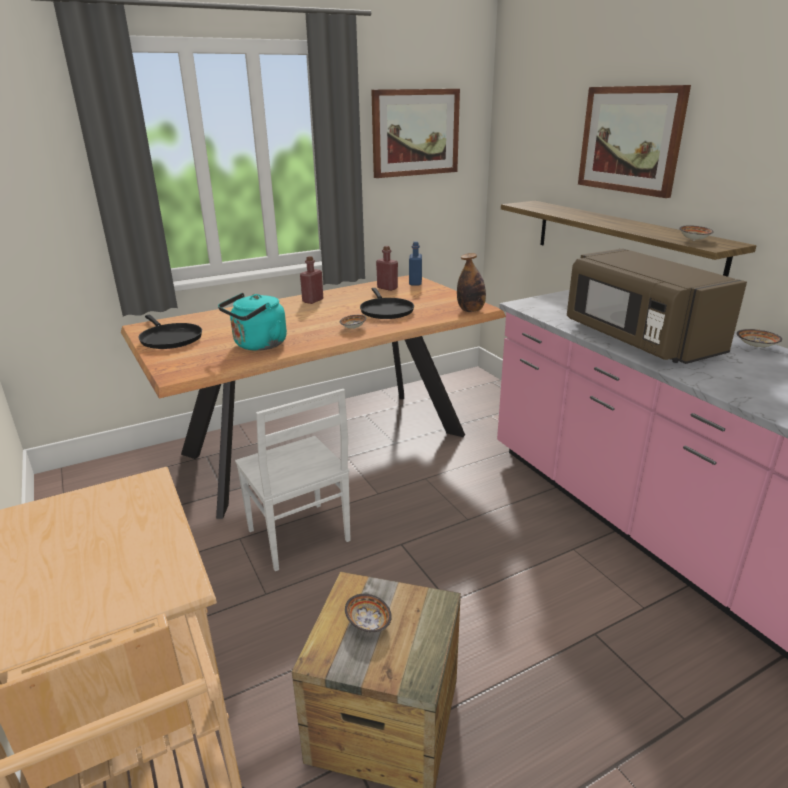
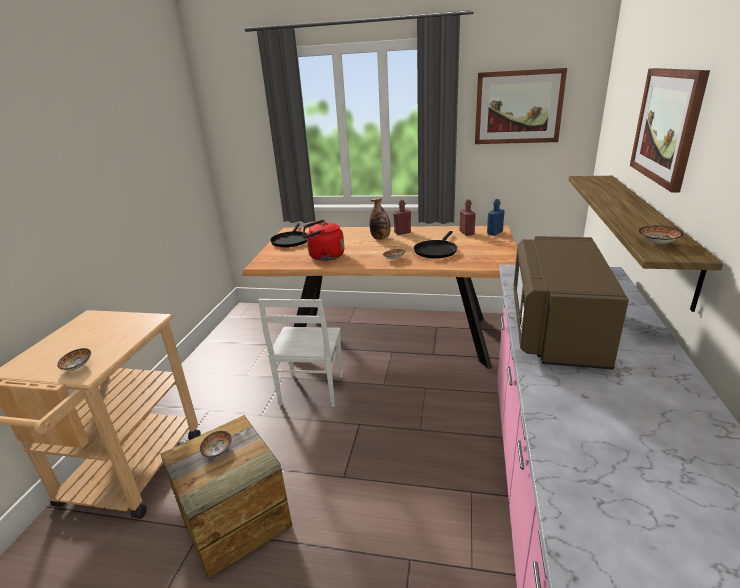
camera: 40 degrees right, 0 degrees up
turquoise kettle [218,293,287,351] -> red kettle [302,220,344,261]
bottle [457,253,486,312] -> bottle moved to [369,197,391,240]
bowl [736,329,782,347] -> bowl moved to [57,348,91,370]

